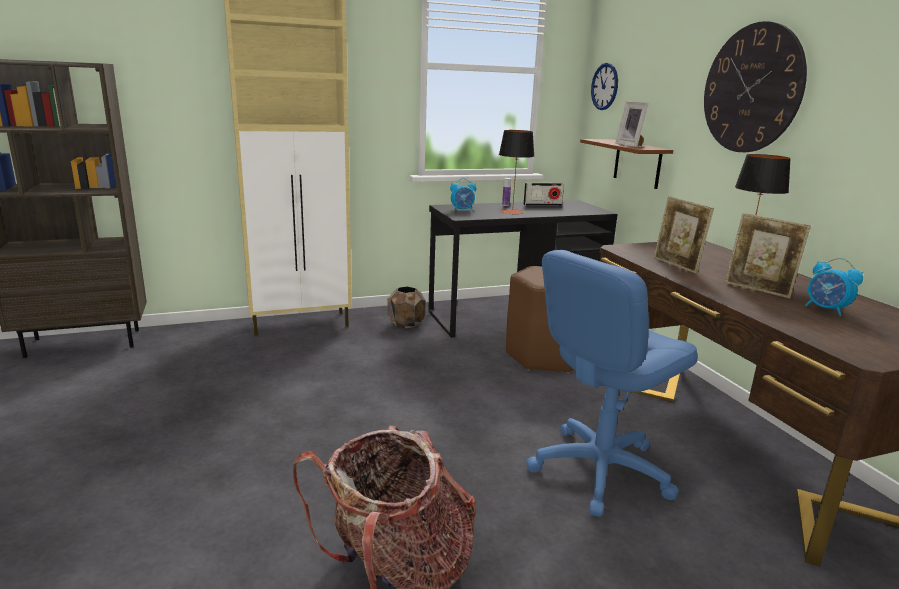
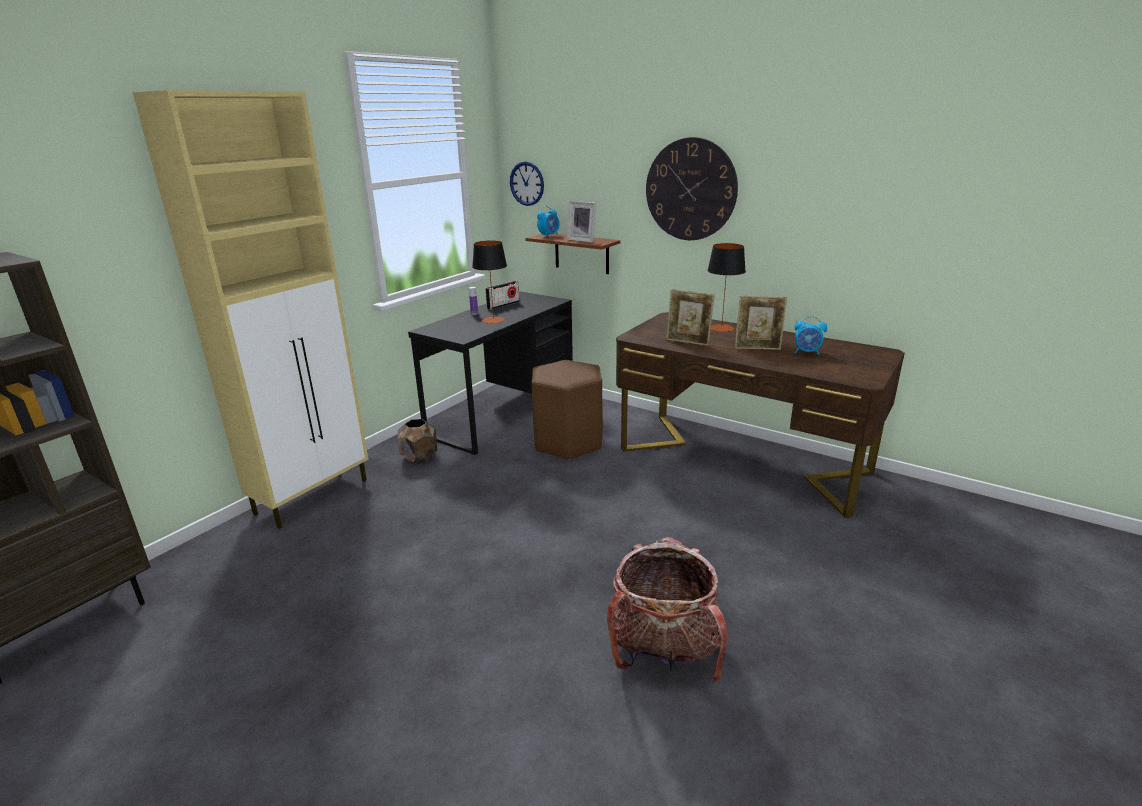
camera: 35 degrees left, 5 degrees up
alarm clock [450,178,476,211] -> alarm clock moved to [537,206,560,238]
blue office chair [526,250,698,517] -> none

